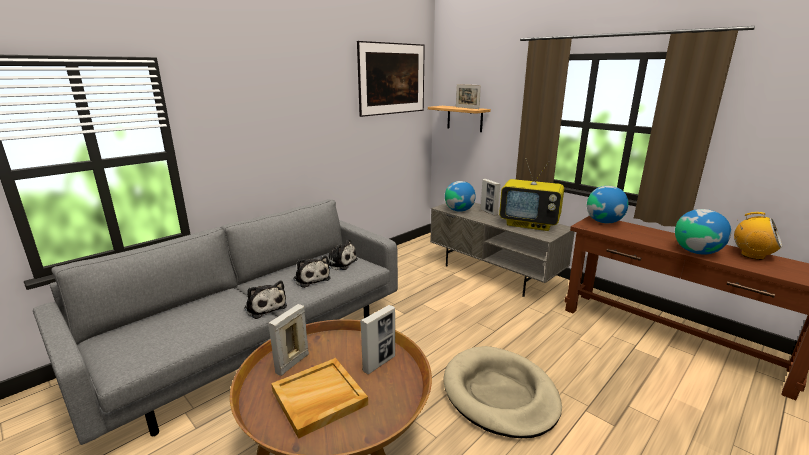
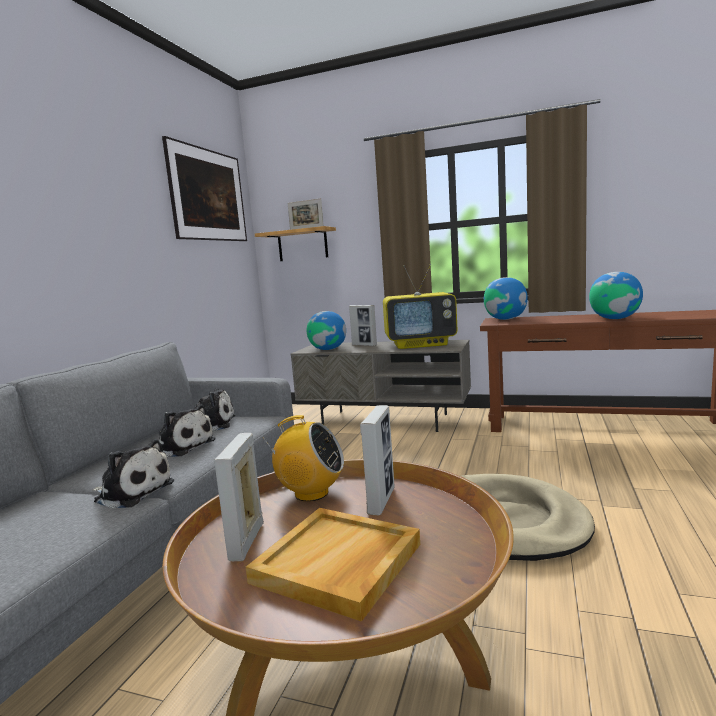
camera: 25 degrees left, 10 degrees down
radio [734,212,782,260] -> radio moved to [262,415,344,502]

